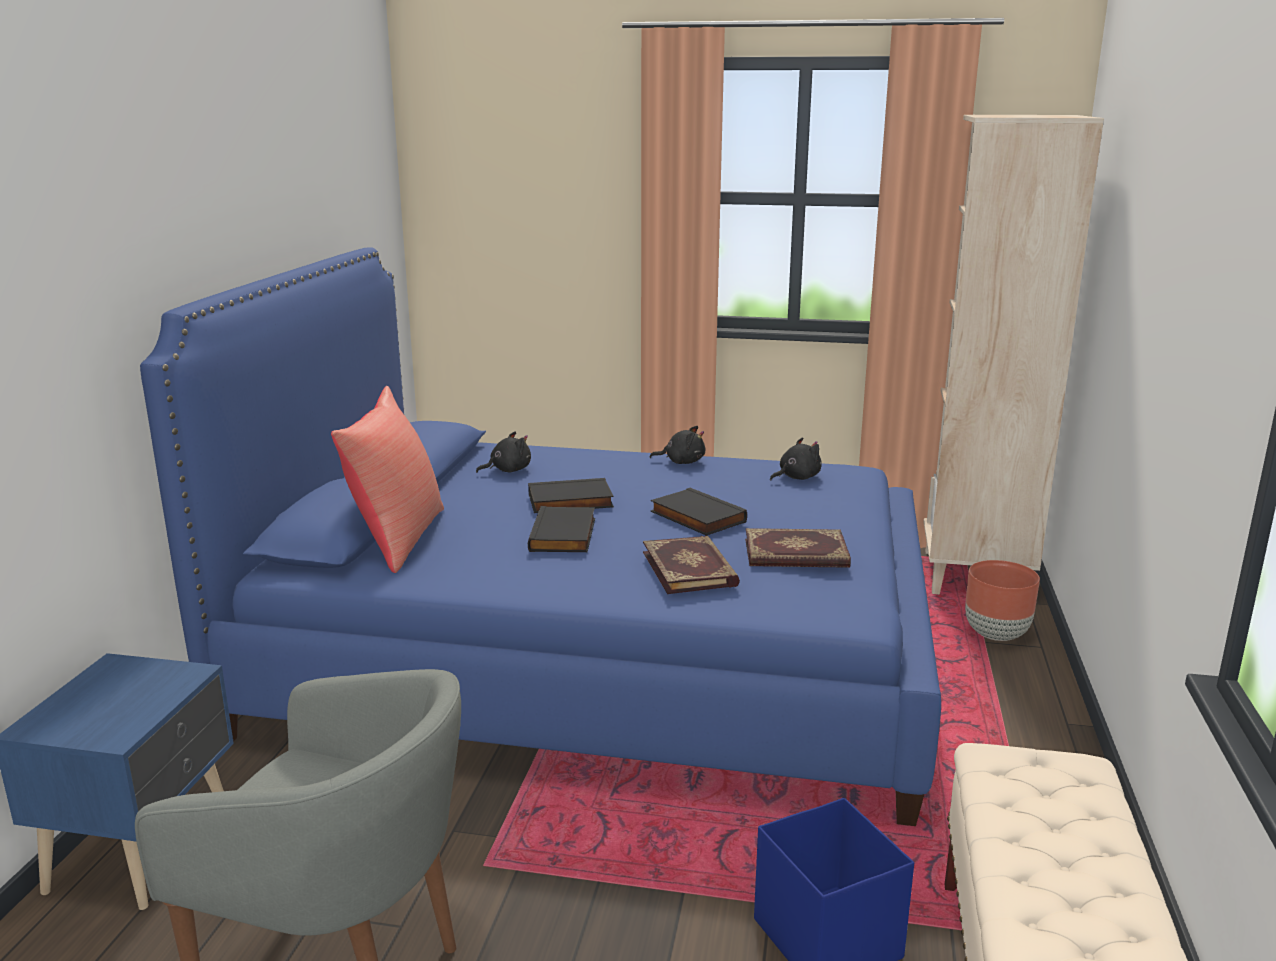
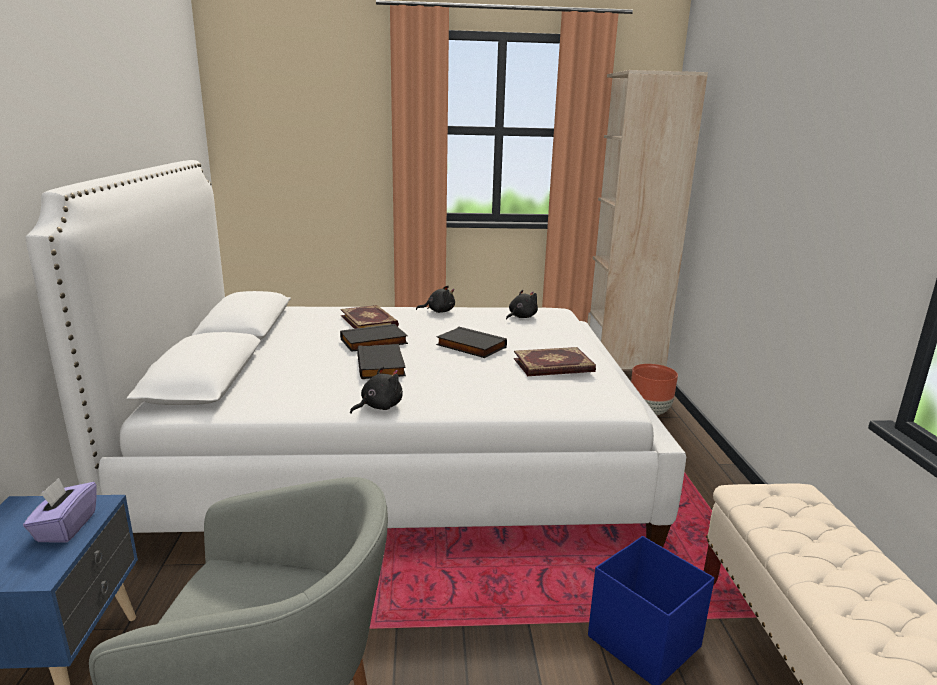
camera: 15 degrees left, 0 degrees up
blue bed [140,247,941,826] -> white bed [26,160,686,547]
red pillow [331,386,444,573] -> none
black plush toy [476,431,531,473] -> black plush toy moved to [350,366,403,414]
book [643,535,740,594] -> book moved to [340,305,399,329]
none -> purple tissue box [23,478,96,542]

